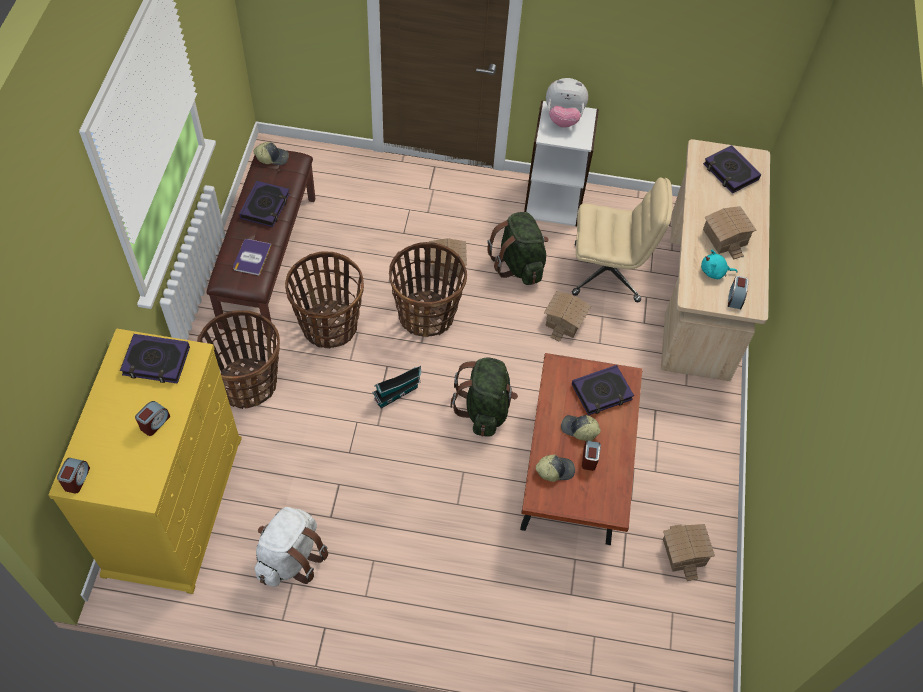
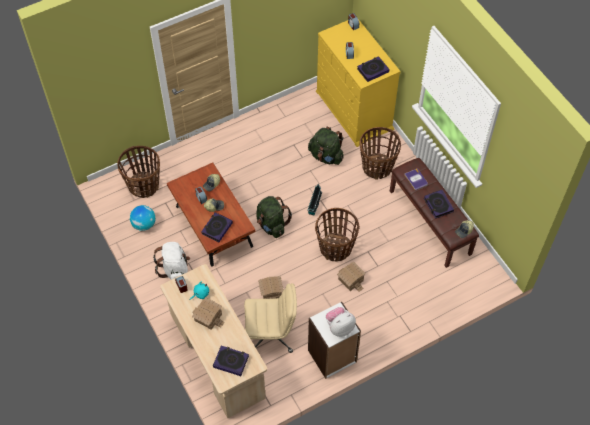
camera: 145 degrees right, 0 degrees up
white backpack [255,507,328,587] -> white backpack moved to [153,242,190,280]
basket [285,252,364,349] -> basket moved to [117,146,160,198]
green backpack [487,212,549,285] -> green backpack moved to [308,127,344,165]
beige office chair [572,177,673,302] -> beige office chair turned 150 degrees counterclockwise [244,283,297,353]
toy house [663,524,715,581] -> globe [130,205,156,231]

